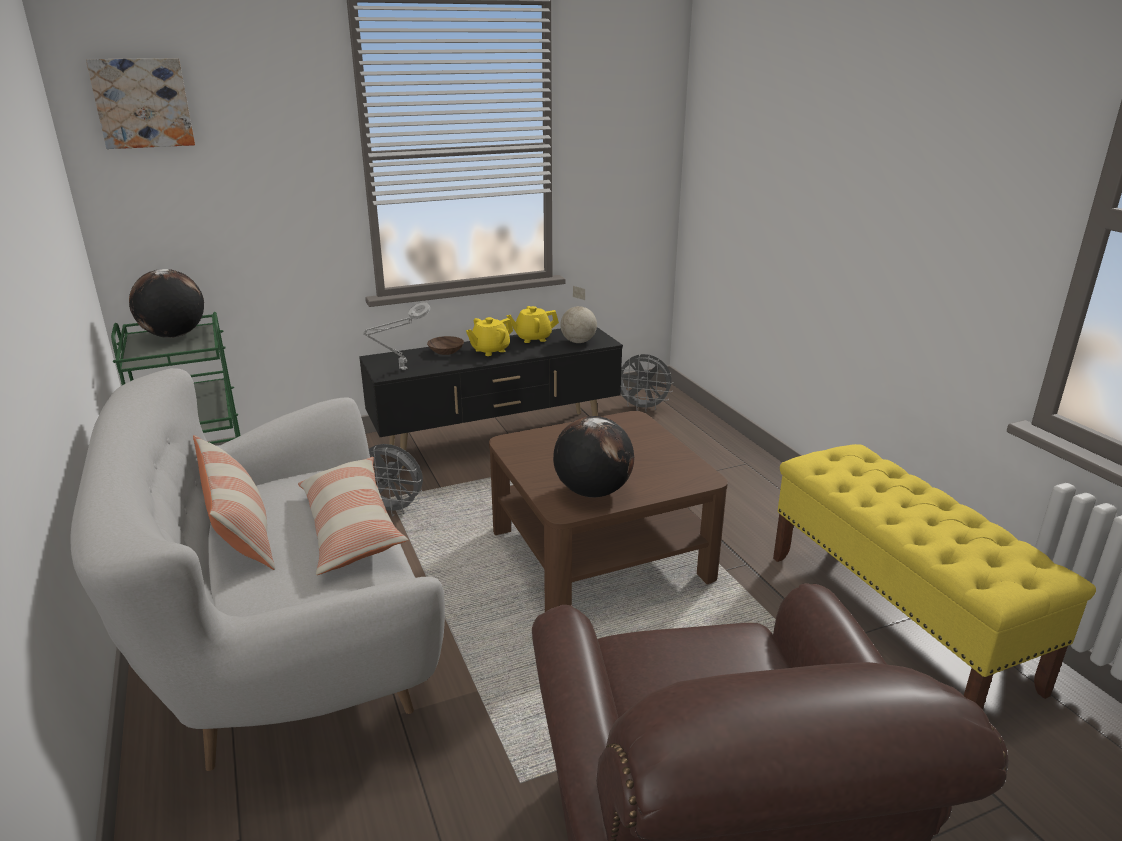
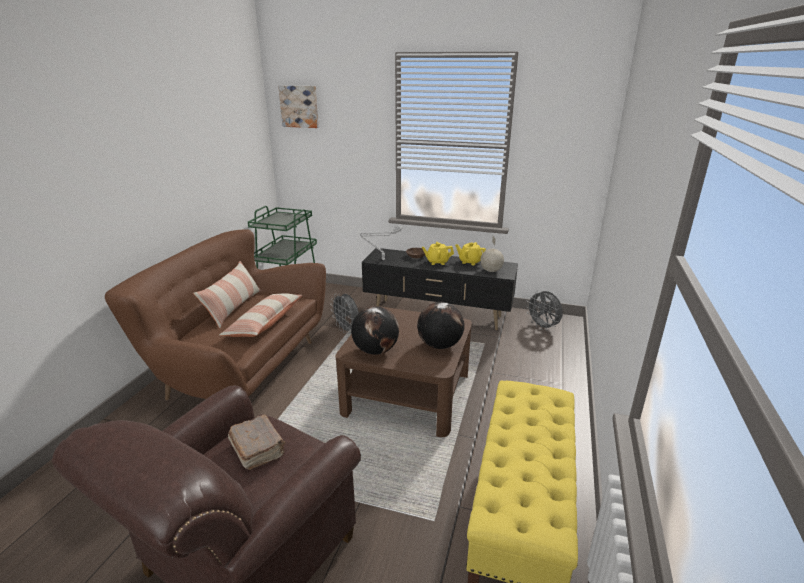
camera: 40 degrees right, 0 degrees up
white sofa [70,368,445,771] -> brown sofa [105,229,326,400]
globe [129,269,204,338] -> globe moved to [417,302,465,349]
none -> brown book [228,415,285,470]

